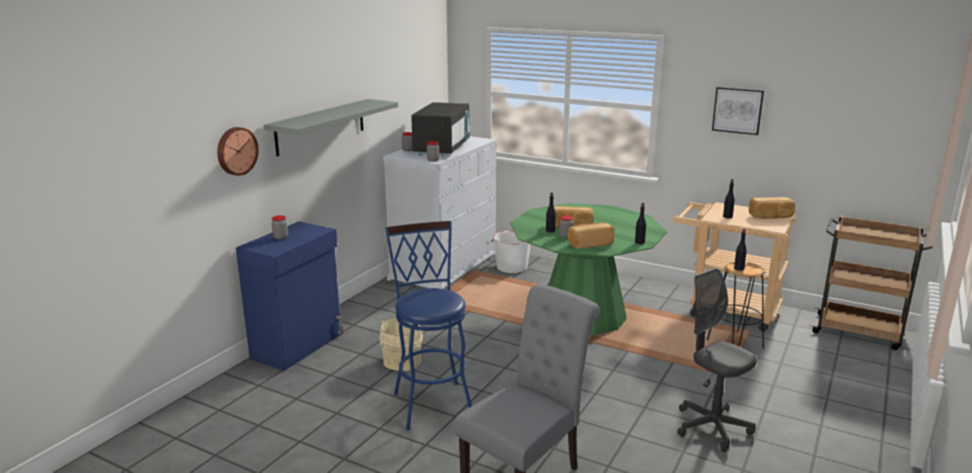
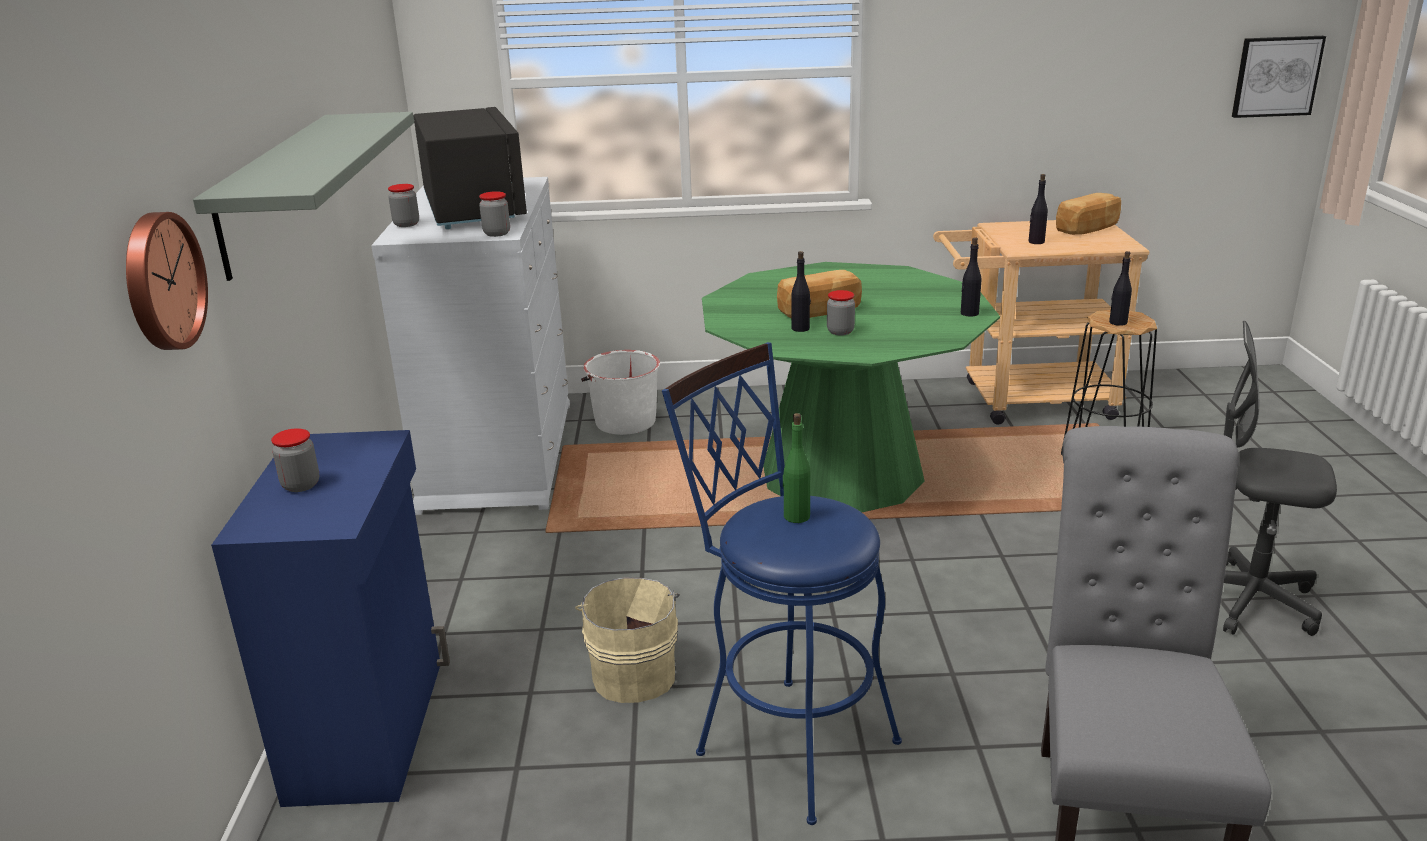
camera: 30 degrees left, 5 degrees up
bread [567,223,615,249] -> none
picture [712,87,764,135] -> picture moved to [1232,36,1326,118]
brown cart [810,216,932,350] -> none
none -> green bottle [783,413,810,523]

